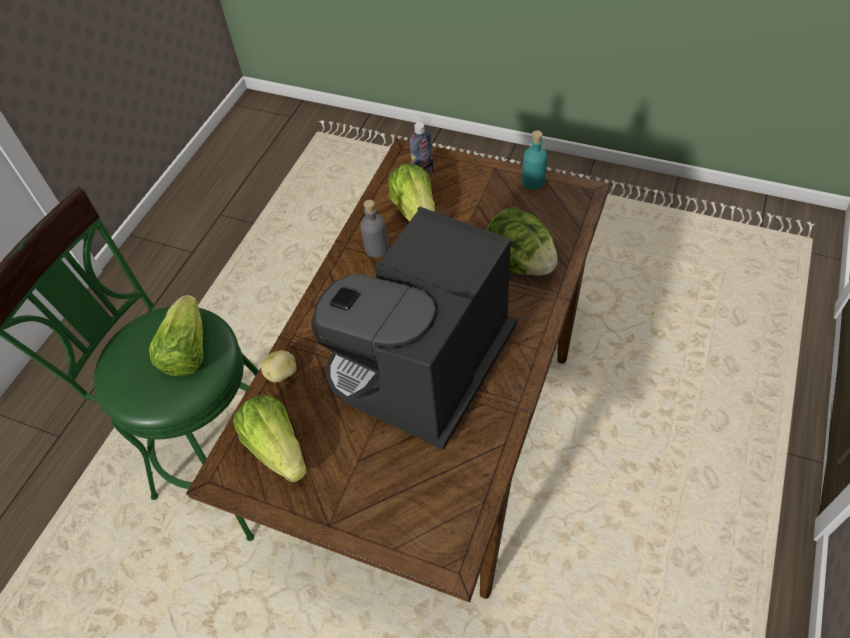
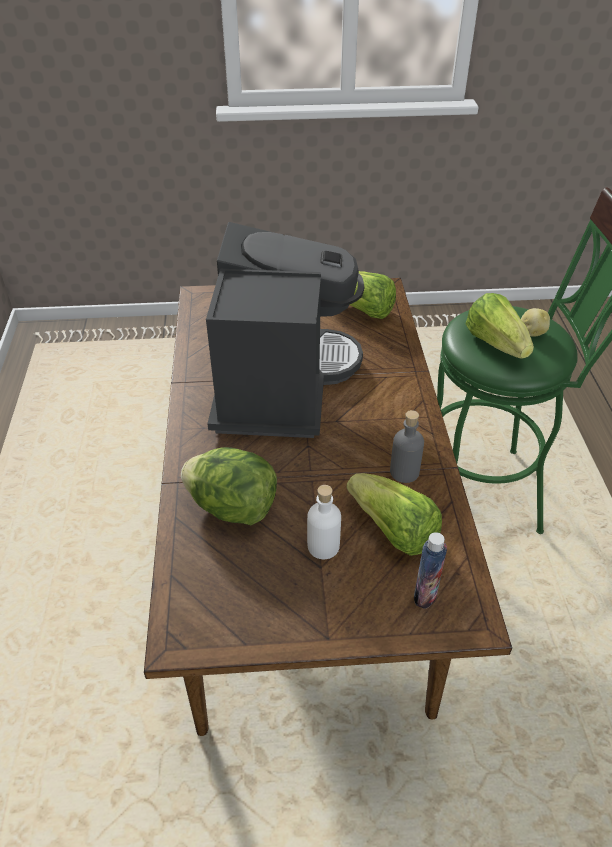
camera: 150 degrees right, 10 degrees down
potato [261,350,297,383] -> potato moved to [521,308,550,337]
turquoise bottle [522,131,547,189] -> none
none -> white bottle [307,485,341,559]

